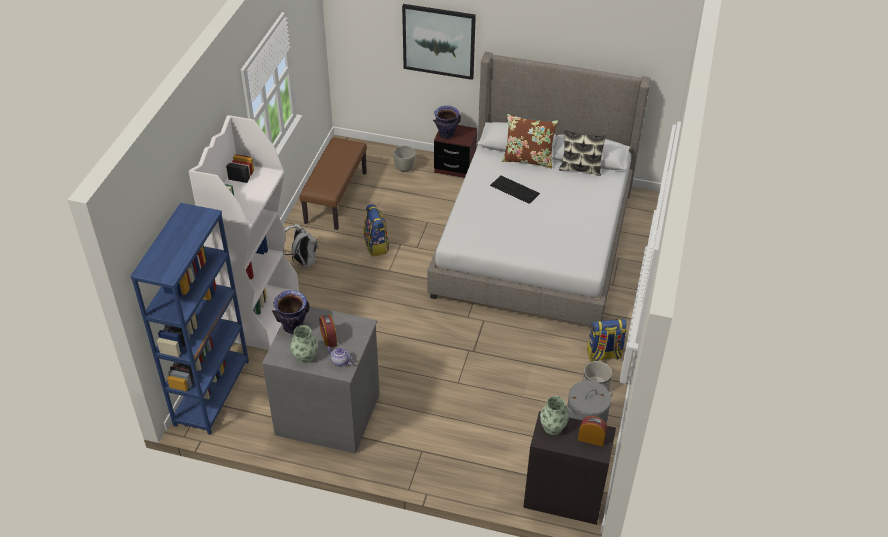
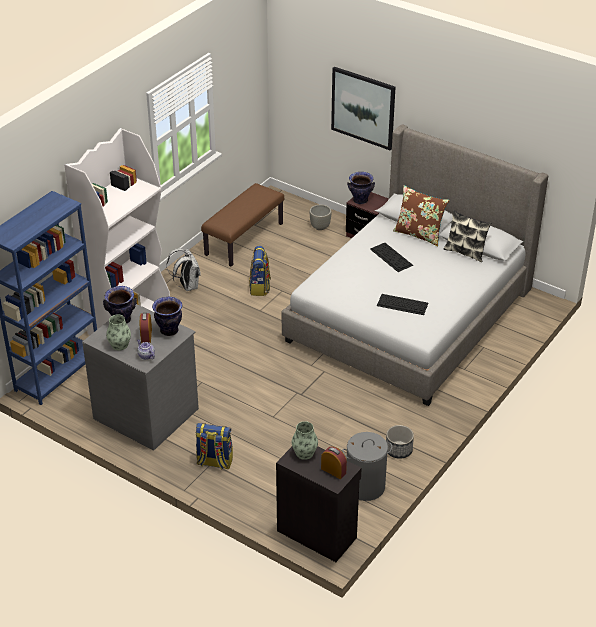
camera: 20 degrees right, 5 degrees down
backpack [587,319,627,361] -> backpack moved to [195,423,233,470]
none -> vase [152,297,182,336]
none -> keyboard [377,294,428,315]

